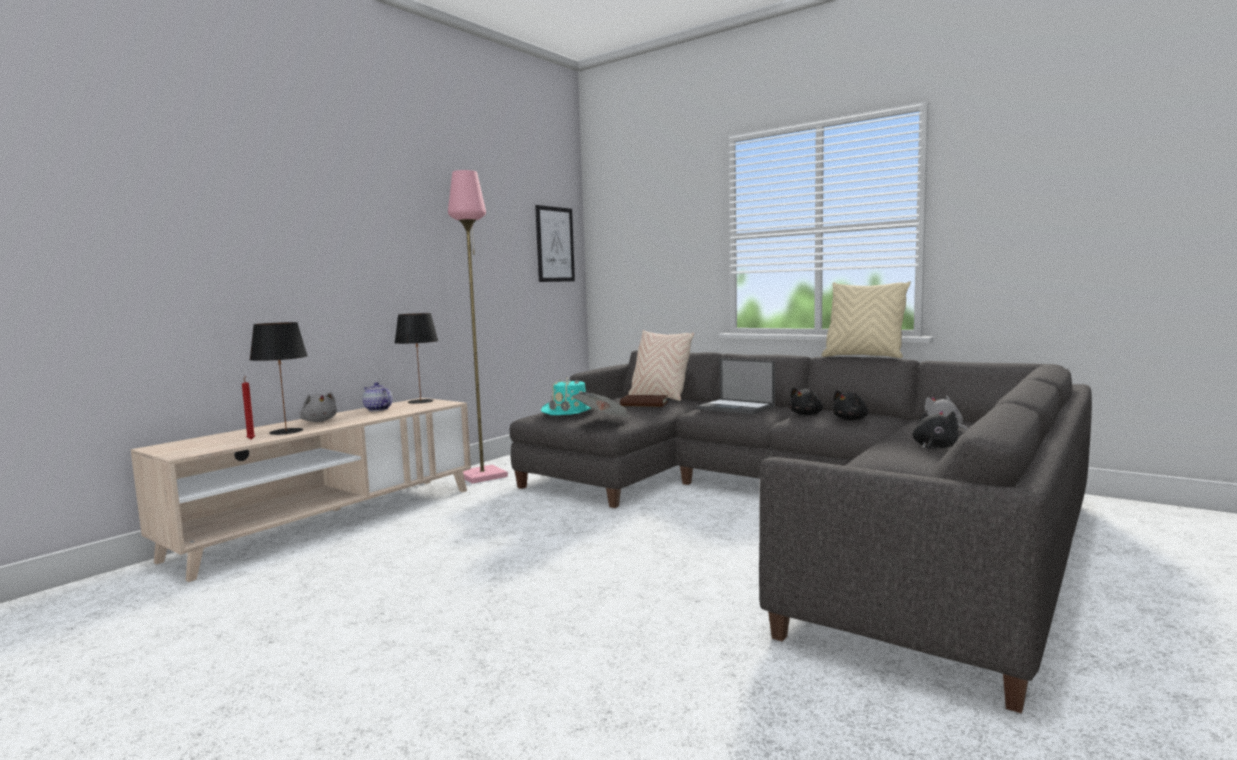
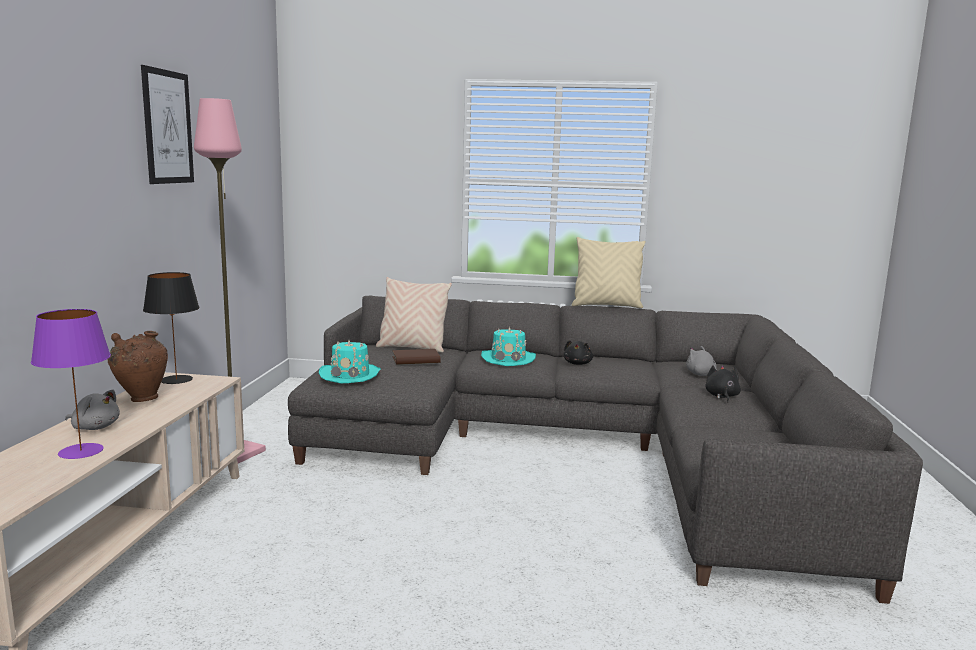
camera: 30 degrees left, 5 degrees up
red candle [242,376,255,440] -> none
black table lamp [249,322,308,435] -> purple table lamp [31,309,111,459]
teapot [363,382,392,411] -> brown vase [108,331,168,402]
picture [535,205,575,282] -> picture moved to [141,65,194,184]
newspaper [572,392,632,417] -> none
laptop [696,358,775,414] -> turquoise hat [481,327,536,366]
black plush toy [832,390,869,420] -> none

